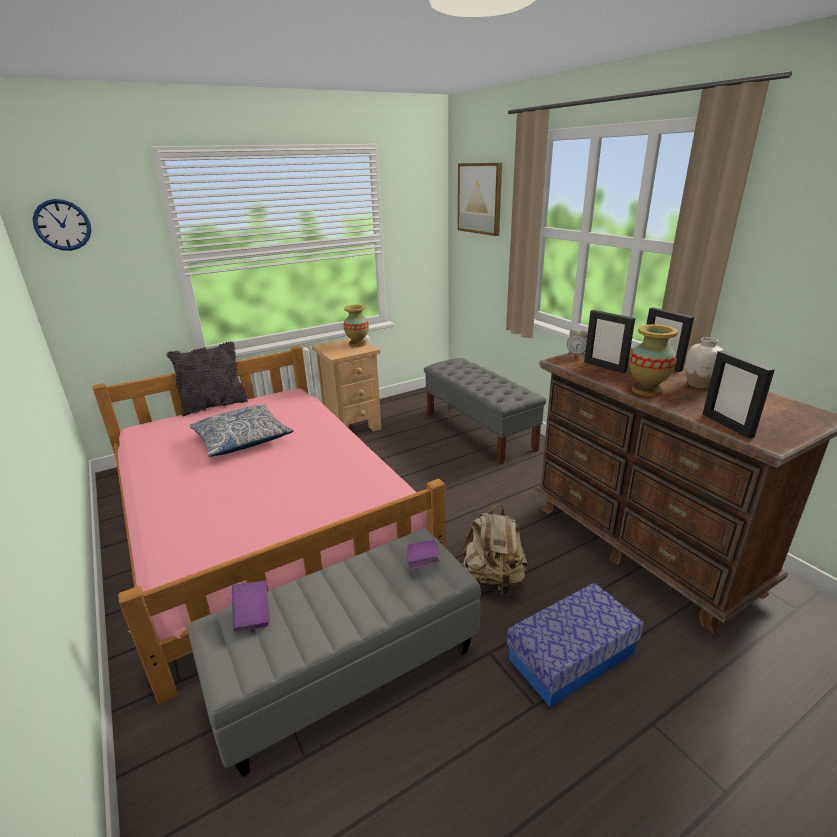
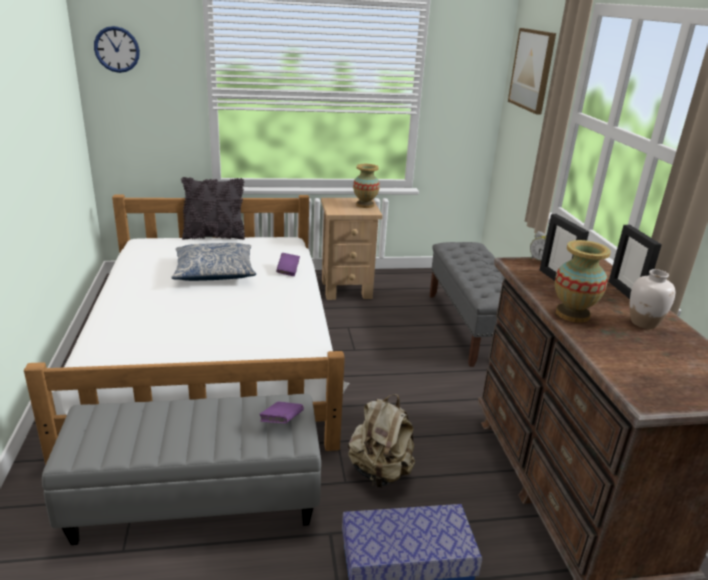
camera: 20 degrees right, 0 degrees up
pink bed [92,346,446,704] -> white bed [24,194,349,465]
purple book [232,581,270,632] -> purple book moved to [276,253,300,276]
picture frame [703,350,775,439] -> none

